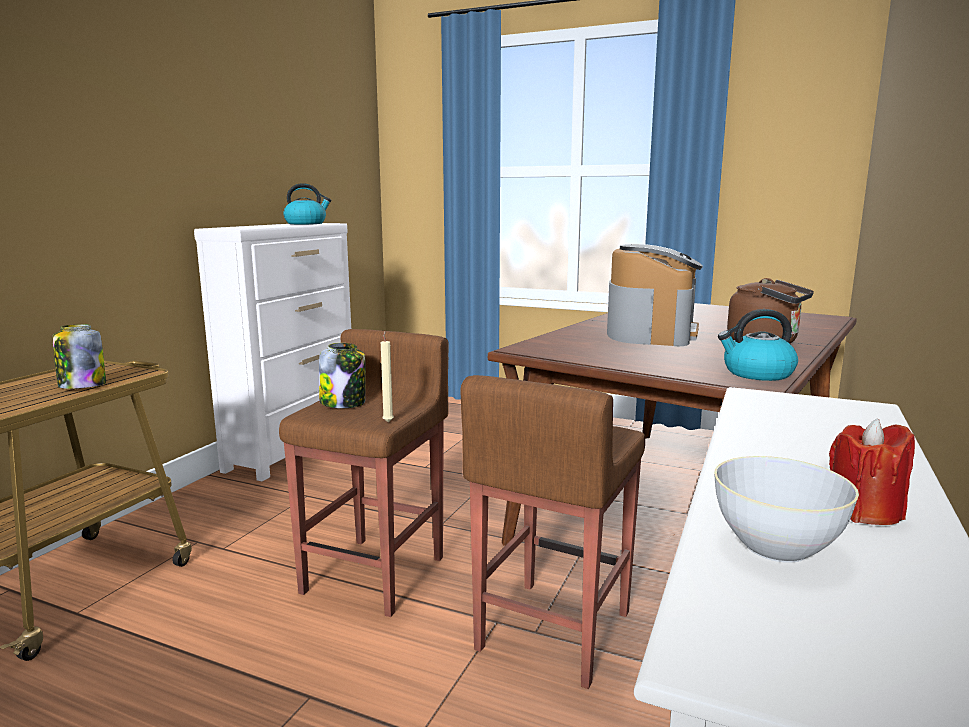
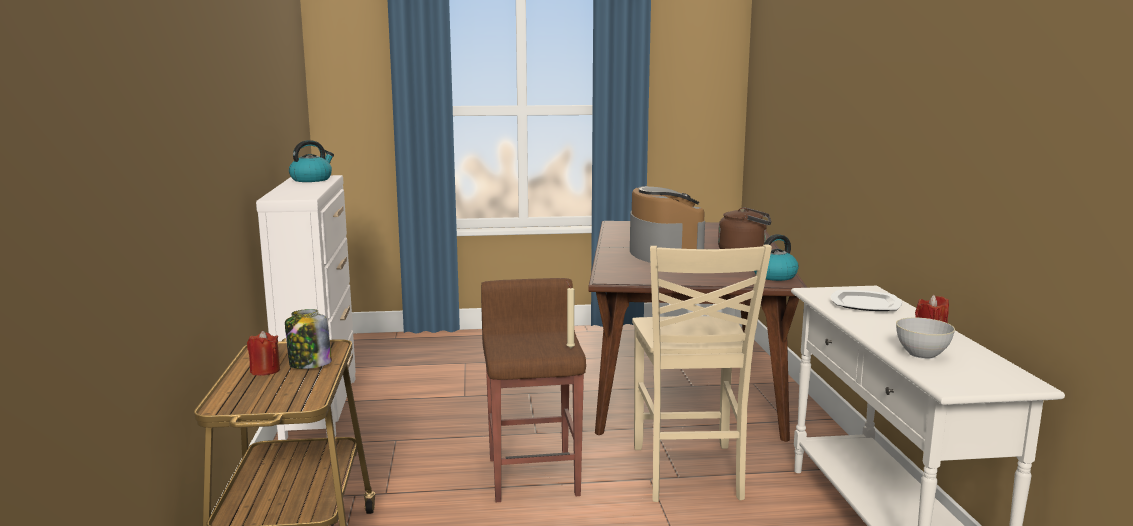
camera: 30 degrees left, 0 degrees up
jar [319,343,366,408] -> none
brown stool [461,375,645,689] -> beige chair [632,245,772,502]
none -> red candle [247,331,280,375]
none -> plate [831,290,902,311]

